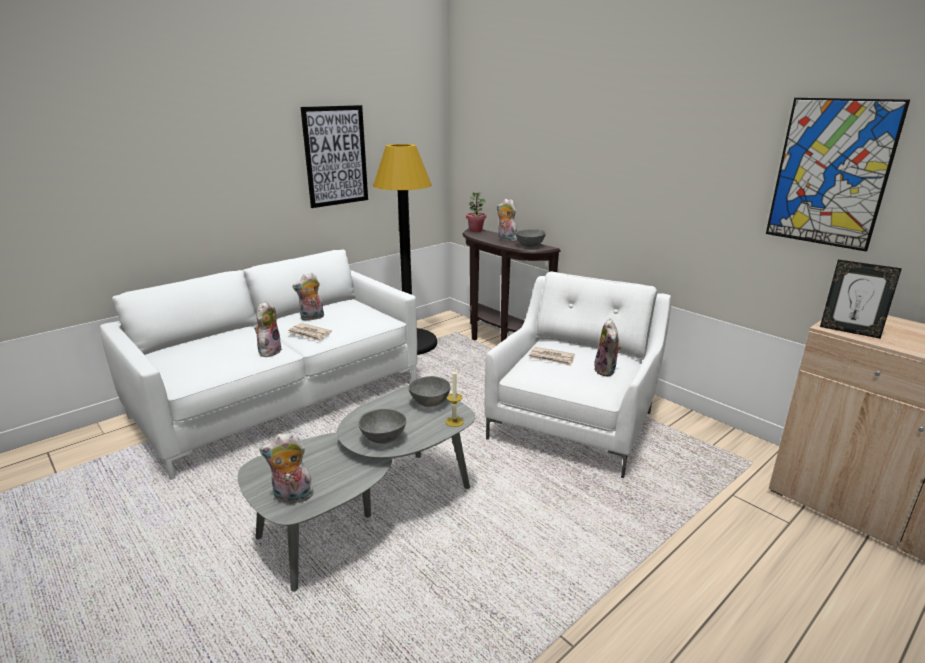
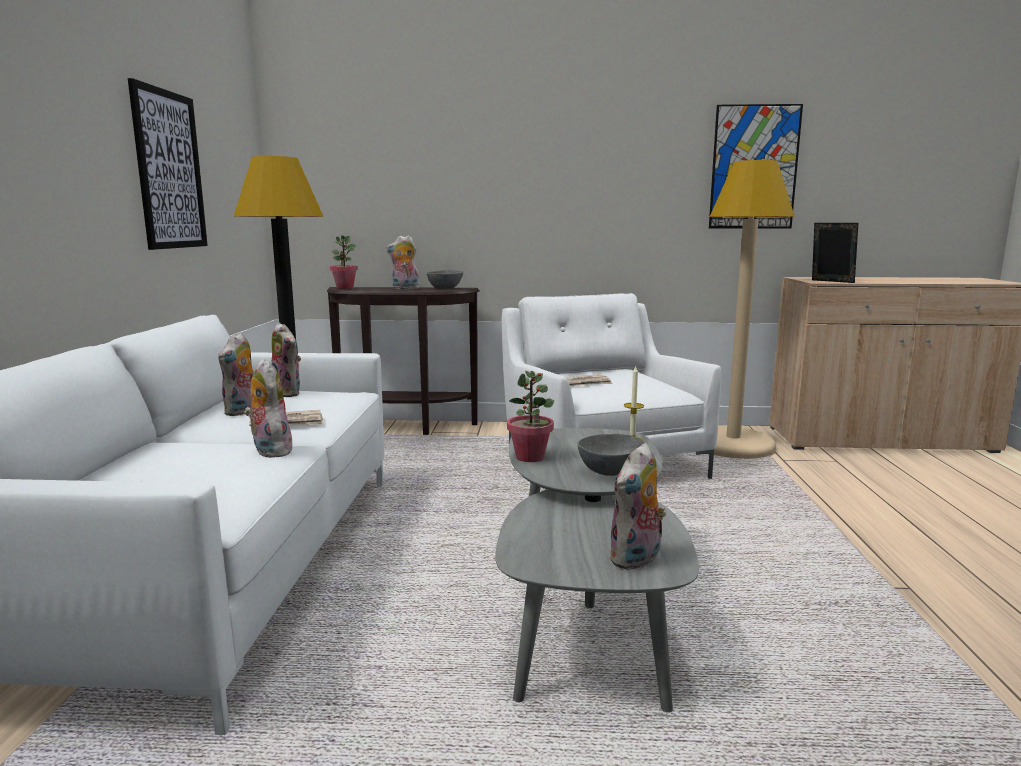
camera: 45 degrees left, 10 degrees down
grey bowl [408,376,451,407] -> none
plush toy [594,318,622,376] -> plush toy moved to [271,323,301,397]
picture frame [820,260,902,339] -> picture frame turned 120 degrees counterclockwise [812,223,858,283]
none -> potted plant [507,371,554,462]
none -> beige floor lamp [710,160,795,459]

